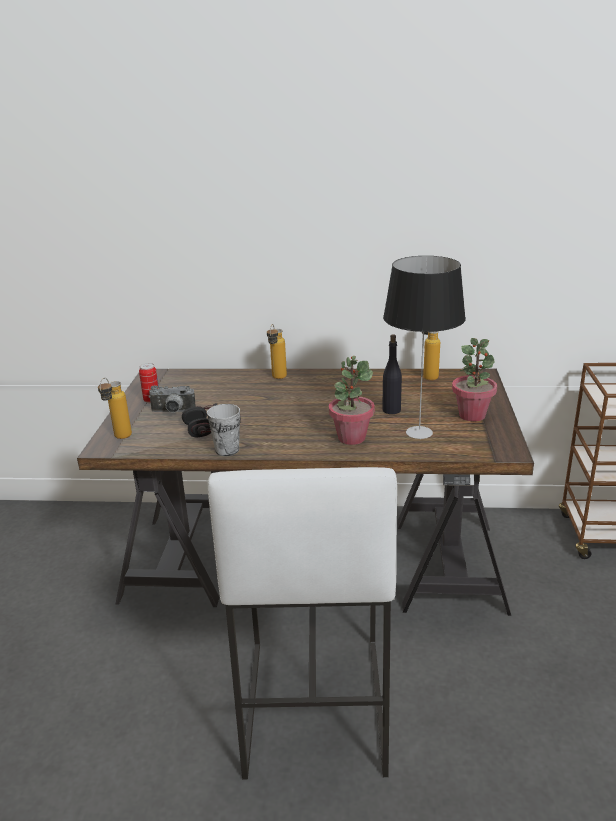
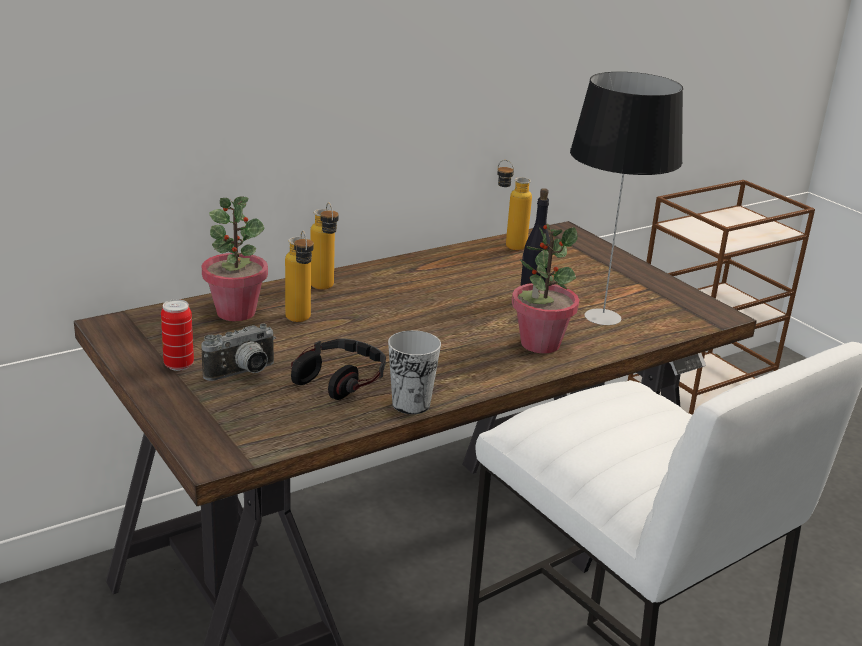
camera: 40 degrees left, 0 degrees up
bottle [98,378,132,439] -> bottle moved to [285,231,314,322]
potted plant [452,338,497,421] -> potted plant moved to [202,197,268,321]

